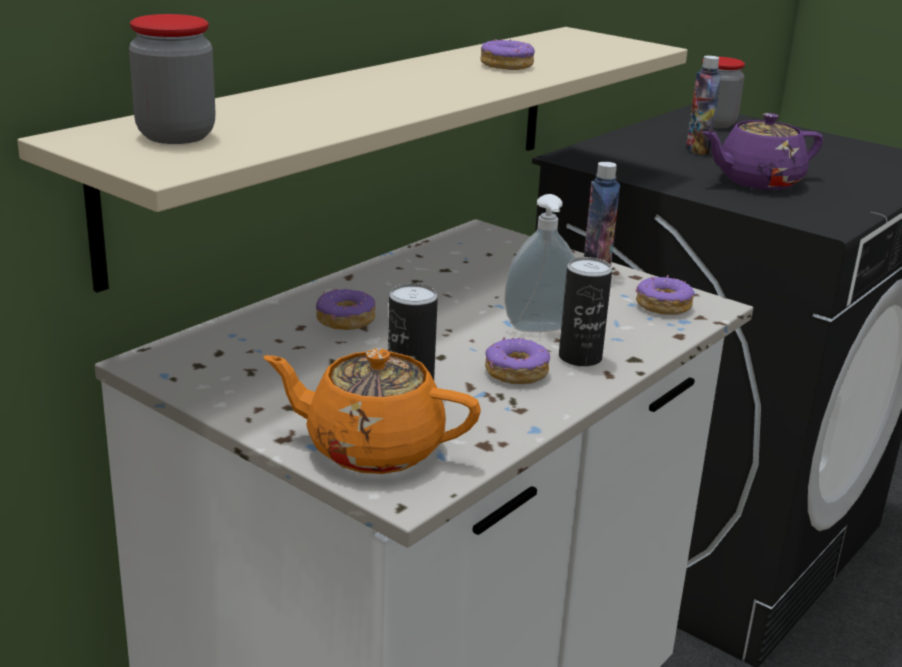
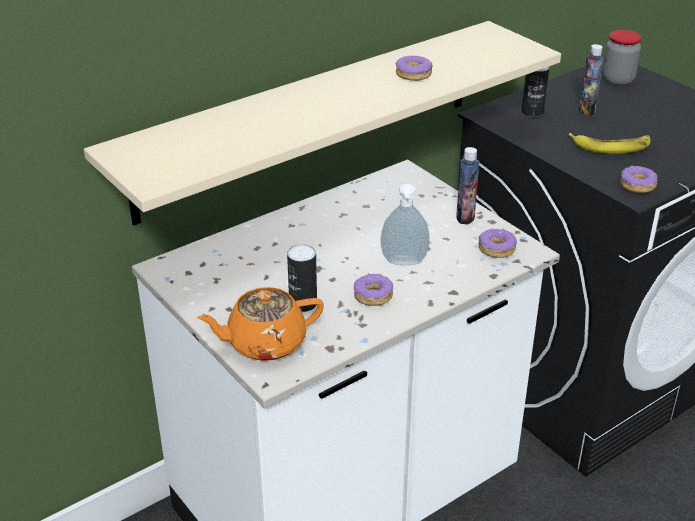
camera: 15 degrees right, 10 degrees up
jar [129,14,216,144] -> none
orange teapot [263,348,481,474] -> orange teapot turned 45 degrees counterclockwise [197,287,324,361]
donut [316,289,376,330] -> donut moved to [620,166,658,193]
can [559,257,612,367] -> can moved to [521,67,549,117]
purple teapot [702,113,823,190] -> banana [568,133,651,154]

